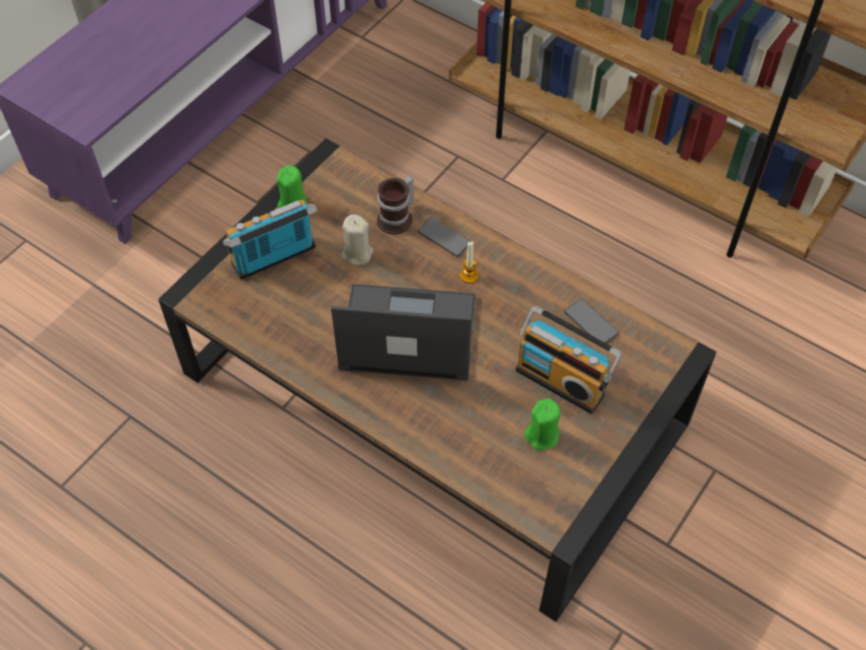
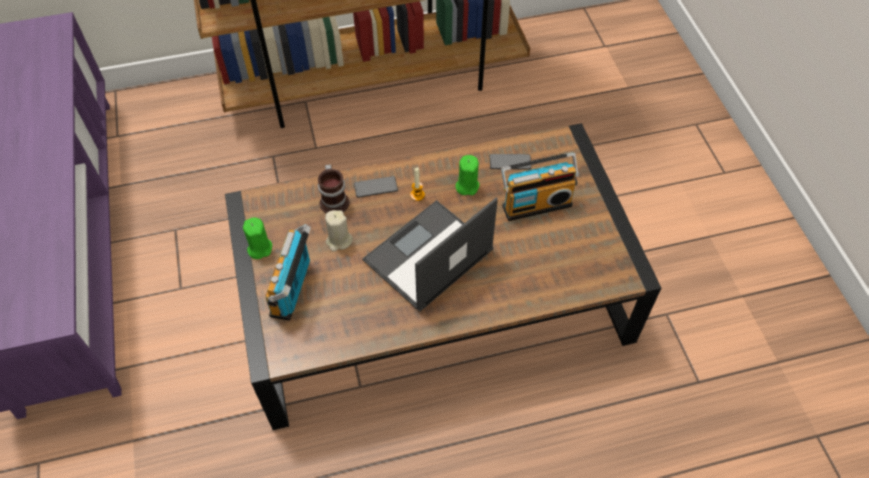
camera: 50 degrees left, 0 degrees up
green candle [524,398,560,450] -> green candle moved to [455,155,479,195]

